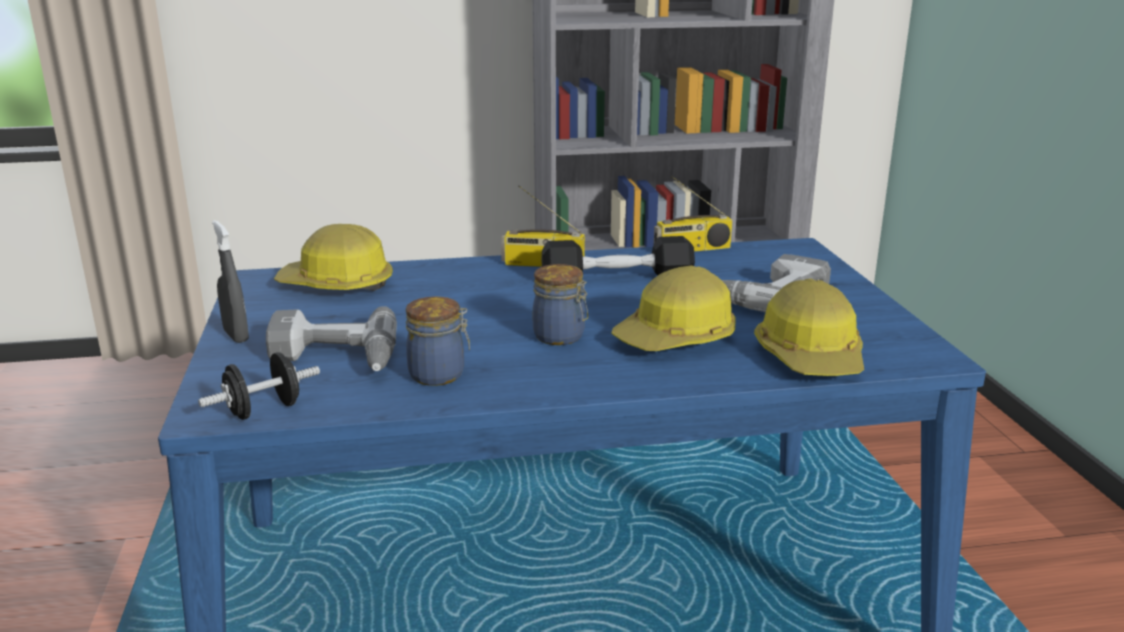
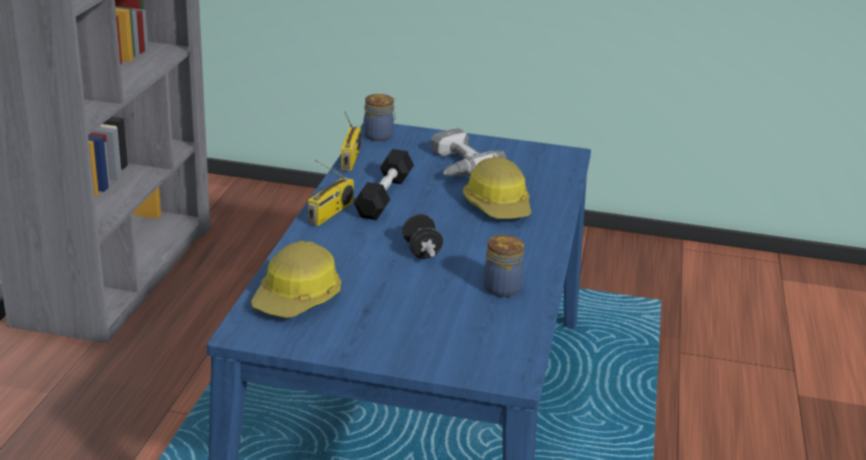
camera: 70 degrees left, 5 degrees up
black dumbbell [198,352,320,420] -> black dumbbell moved to [402,214,443,259]
grey spray bottle [212,220,249,343] -> none
power drill [266,306,397,371] -> none
jar [533,264,588,345] -> jar moved to [363,94,396,141]
hard hat [754,279,864,376] -> none

